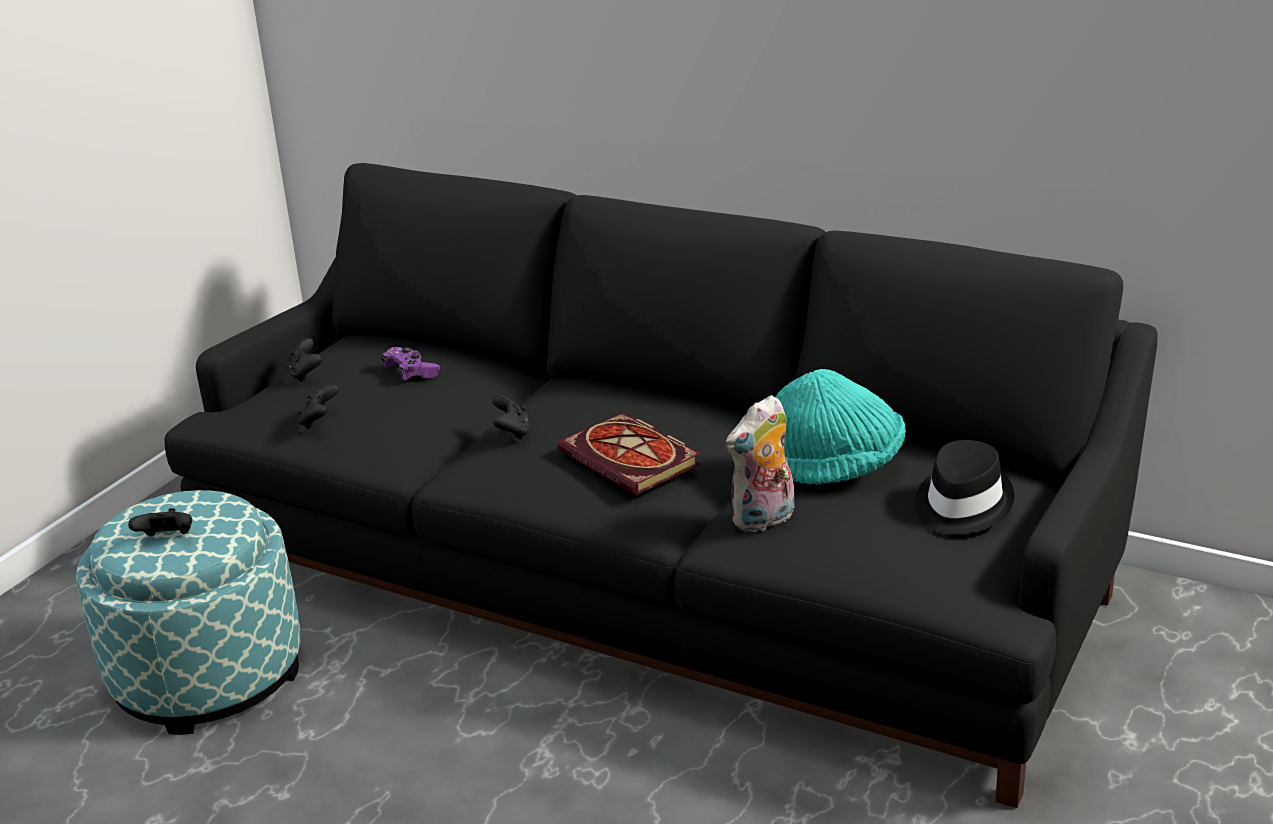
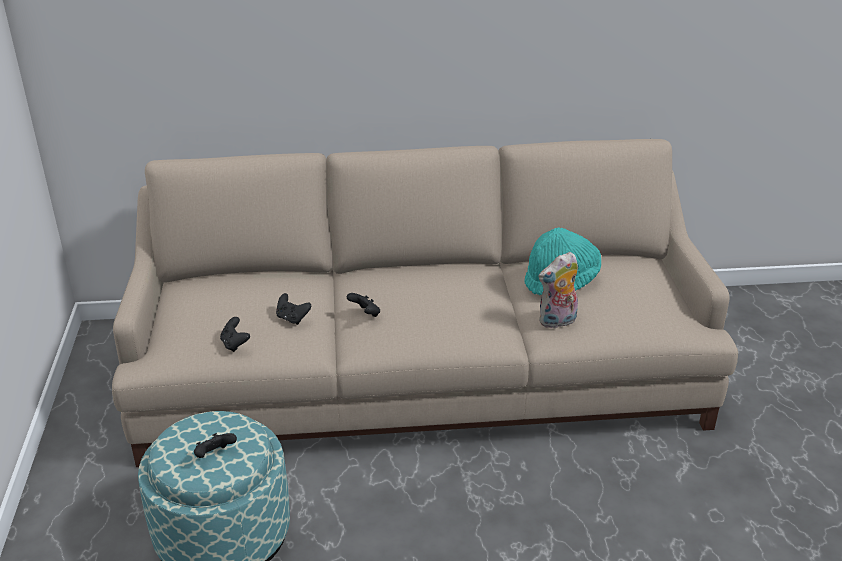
camera: 35 degrees left, 5 degrees up
black sofa [165,163,1158,808] -> beige sofa [112,139,738,467]
black game controller [286,338,323,382] -> black game controller moved to [276,293,311,325]
purple game controller [381,347,440,380] -> none
book [557,412,701,495] -> none
plush toy [726,395,795,532] -> plush toy turned 45 degrees clockwise [538,252,578,328]
black hat [914,440,1014,534] -> none

